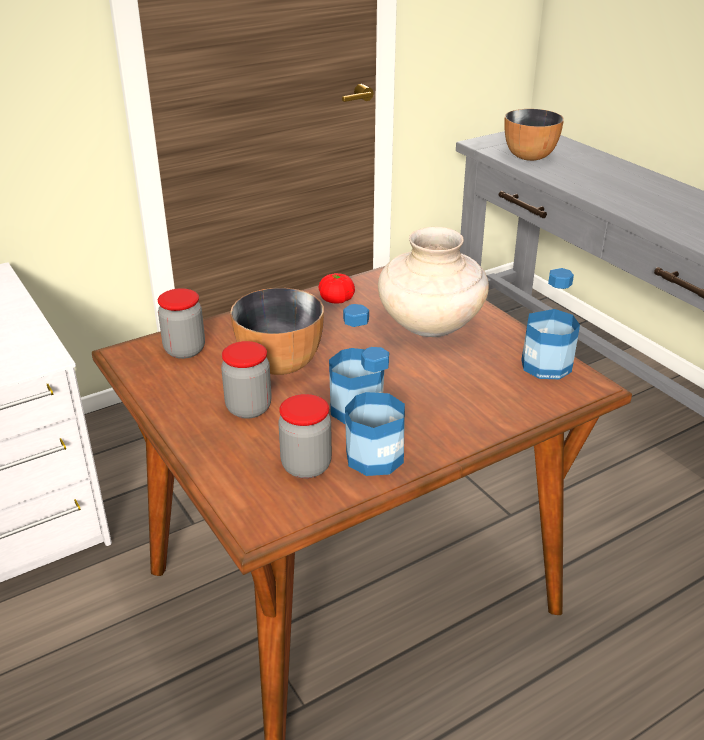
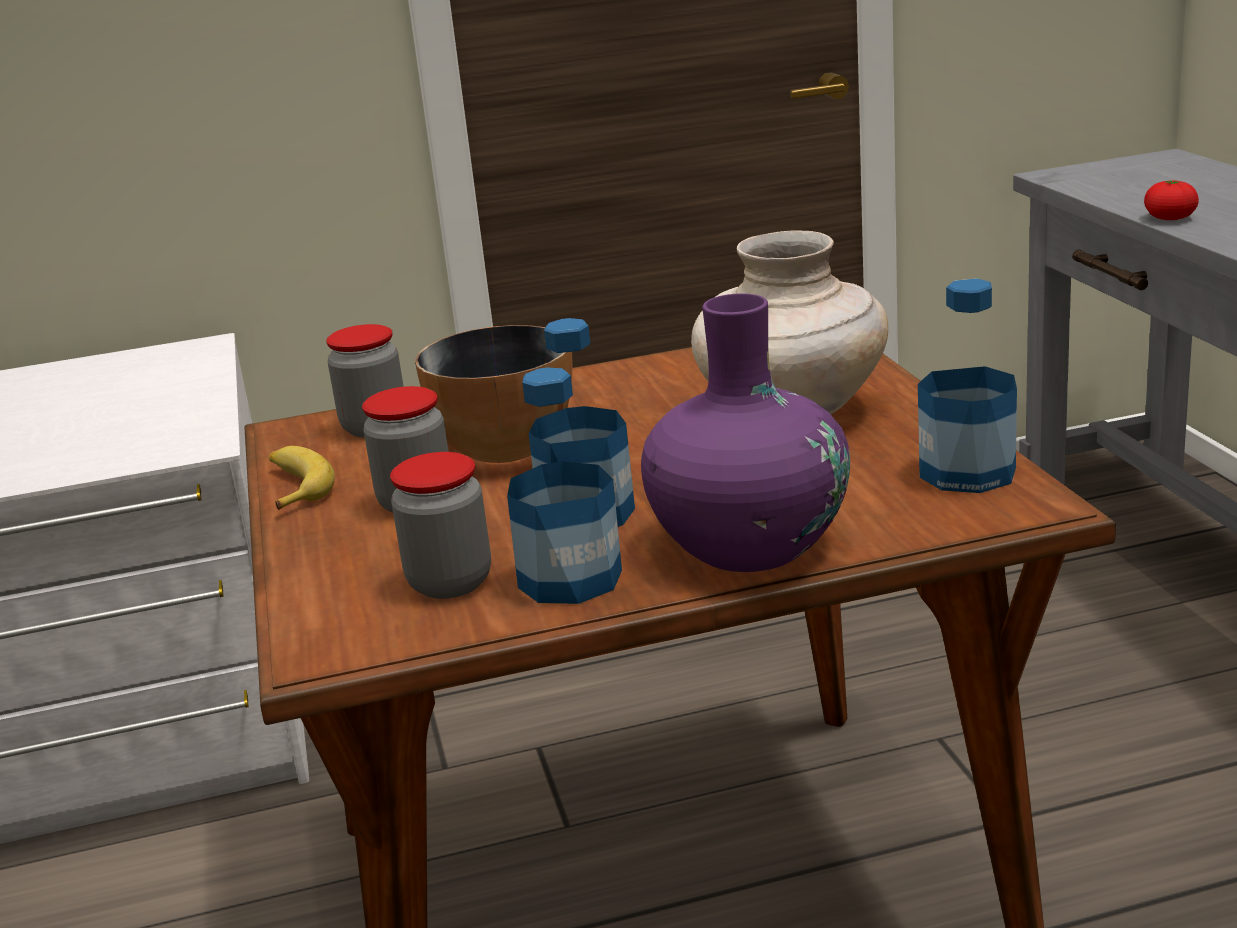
camera: 20 degrees right, 10 degrees down
tomato [319,273,355,304] -> tomato moved to [1144,180,1199,220]
bowl [504,109,564,161] -> none
none -> banana [269,446,335,510]
none -> purple vase [641,294,850,572]

